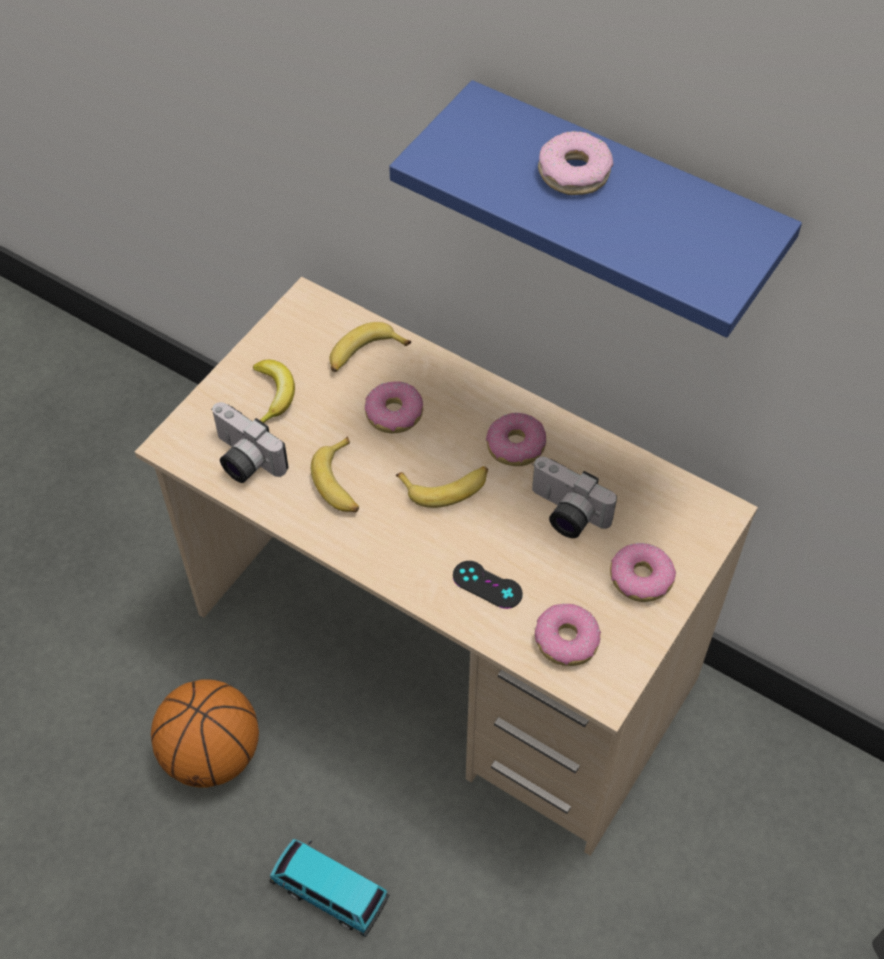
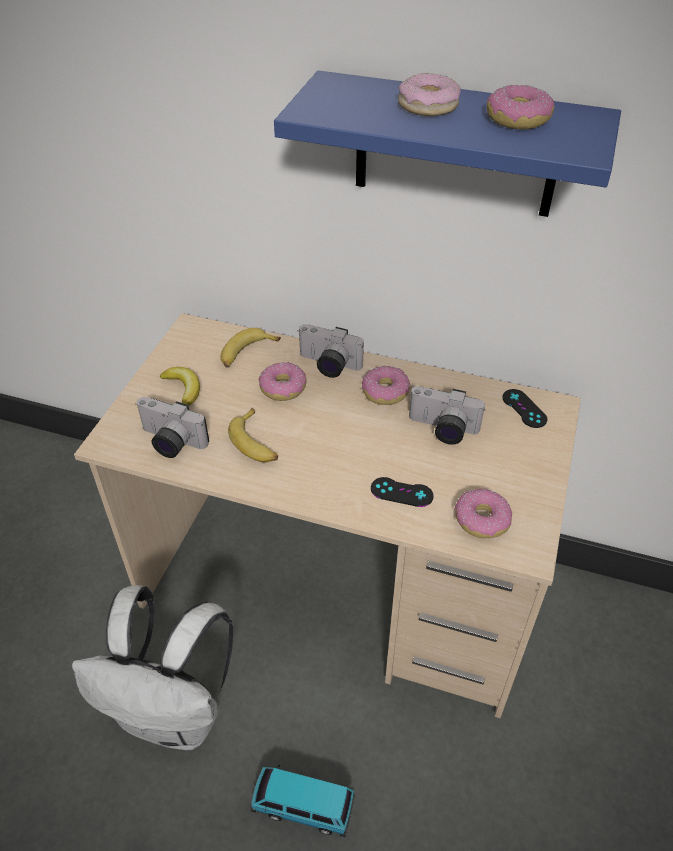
camera: 15 degrees left, 10 degrees down
basketball [151,679,259,788] -> white backpack [72,585,233,750]
banana [396,466,488,508] -> none
donut [610,542,676,602] -> donut moved to [487,85,555,129]
none -> camera [298,324,364,378]
none -> black game controller [502,389,547,428]

